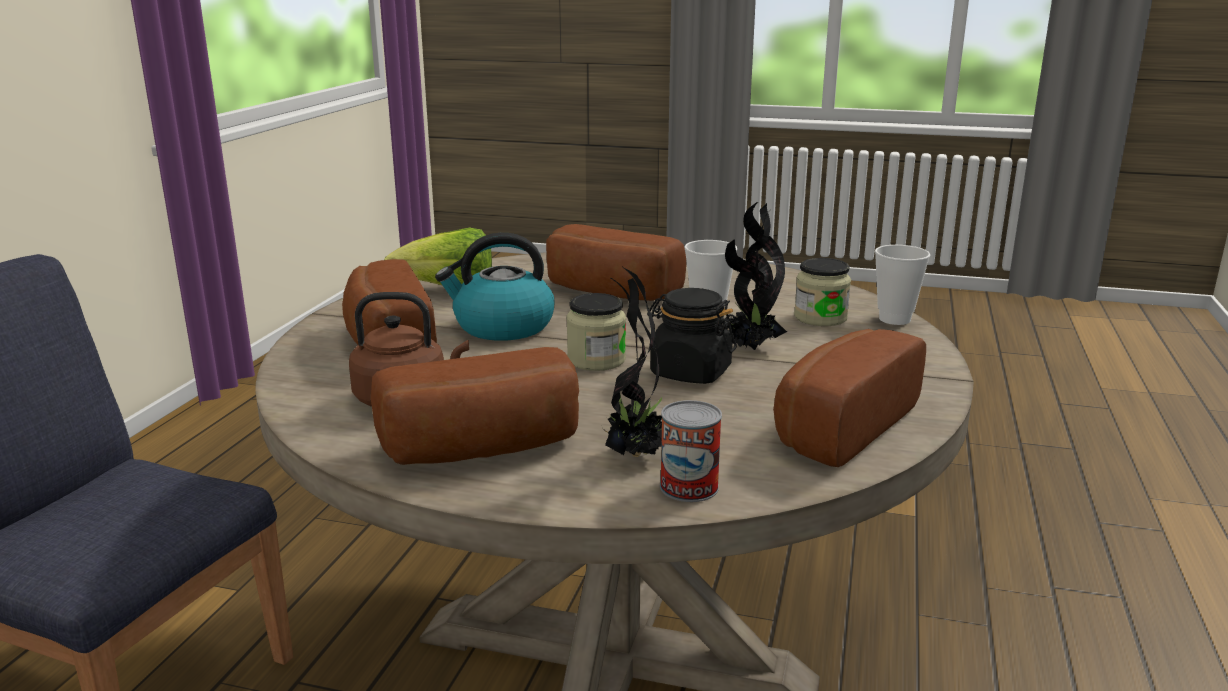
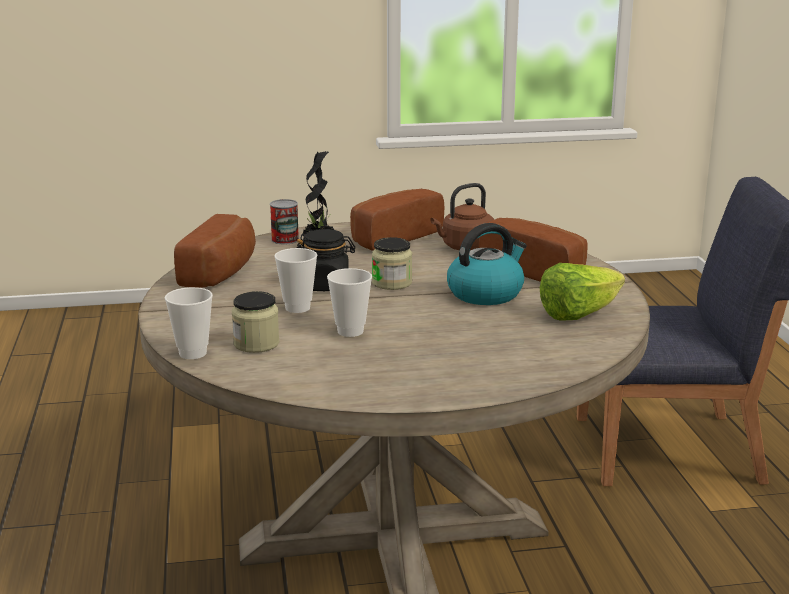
camera: 155 degrees right, 0 degrees up
bread [546,224,686,301] -> none
potted plant [725,202,787,350] -> cup [274,248,317,313]

